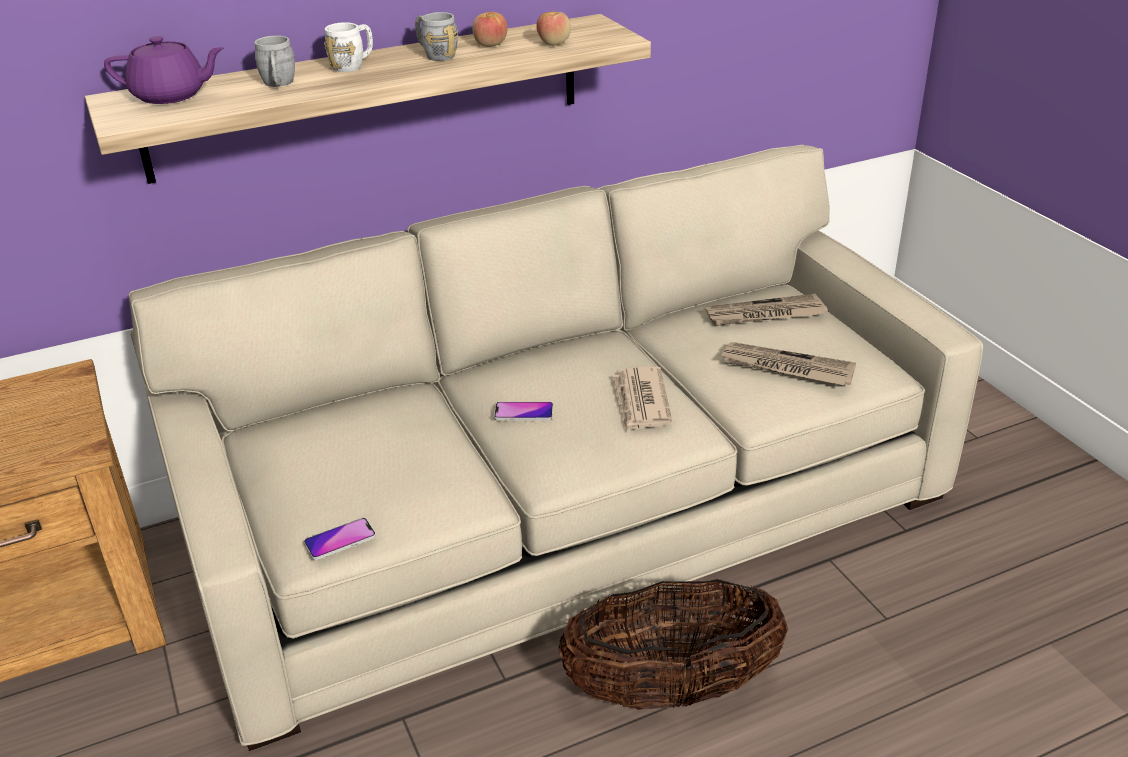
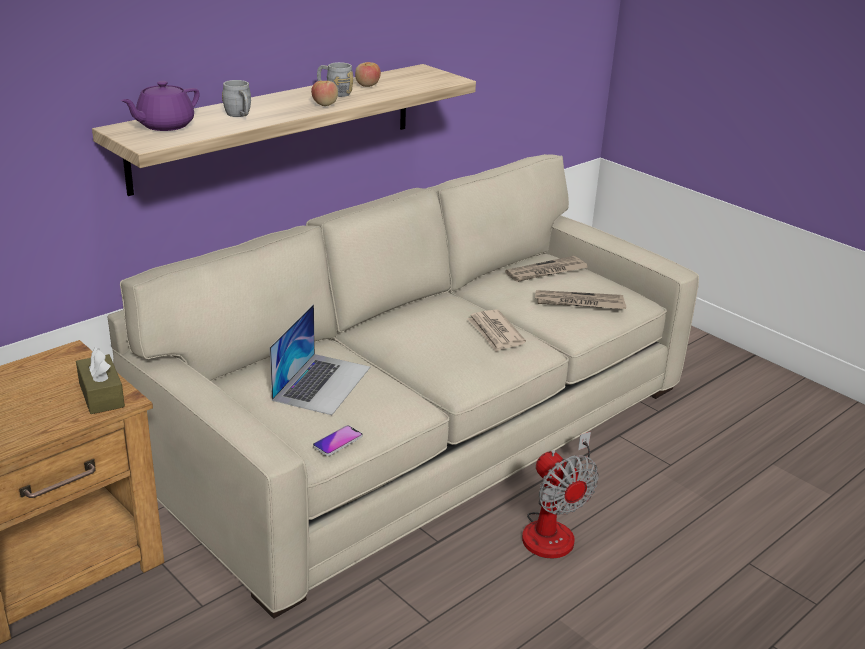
camera: 20 degrees left, 5 degrees down
purple teapot [104,36,224,104] -> purple teapot turned 150 degrees clockwise [121,81,199,131]
white mug [324,22,373,72] -> none
phone [494,401,553,420] -> none
apple [536,12,571,46] -> apple moved to [311,81,338,106]
basket [558,579,788,710] -> fan [522,432,599,559]
none -> brown tissue box [76,347,125,414]
none -> laptop [269,304,370,415]

